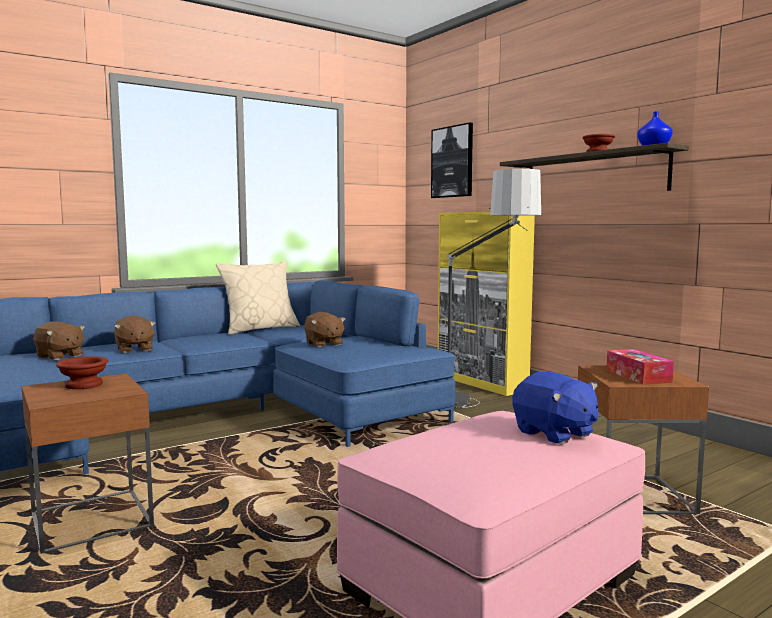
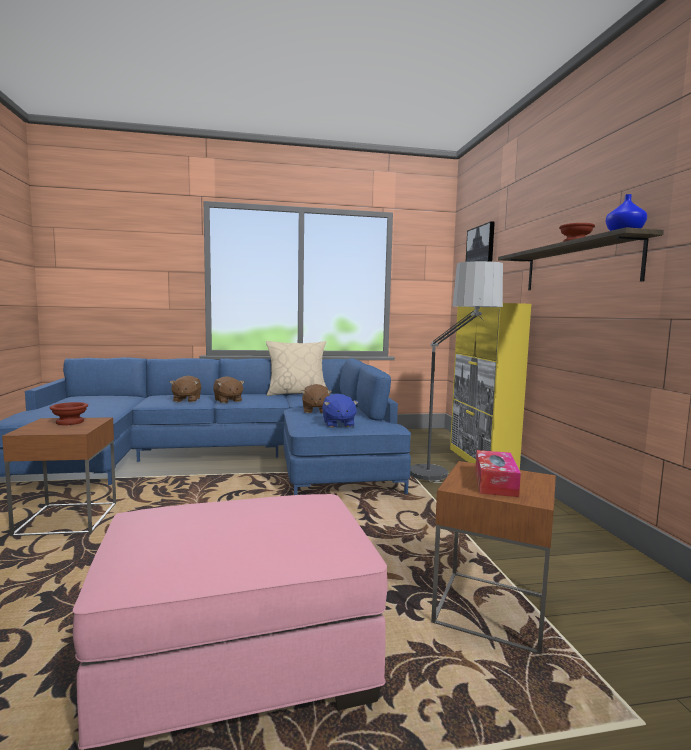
camera: 25 degrees right, 0 degrees up
brown plush toy [33,321,85,360] -> brown plush toy moved to [213,376,244,403]
blue plush toy [512,371,598,444] -> blue plush toy moved to [322,394,359,428]

